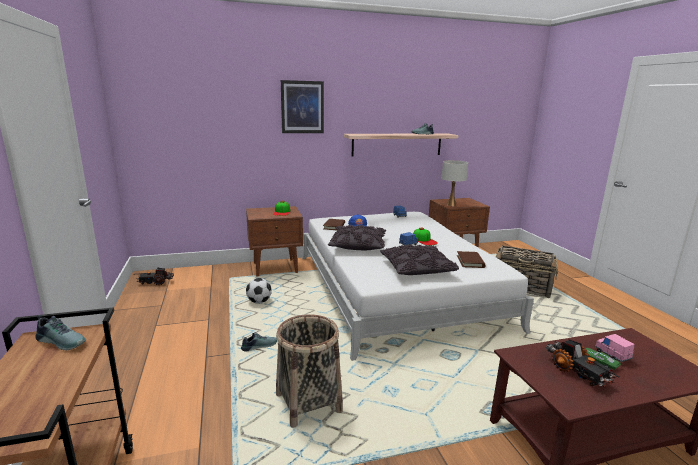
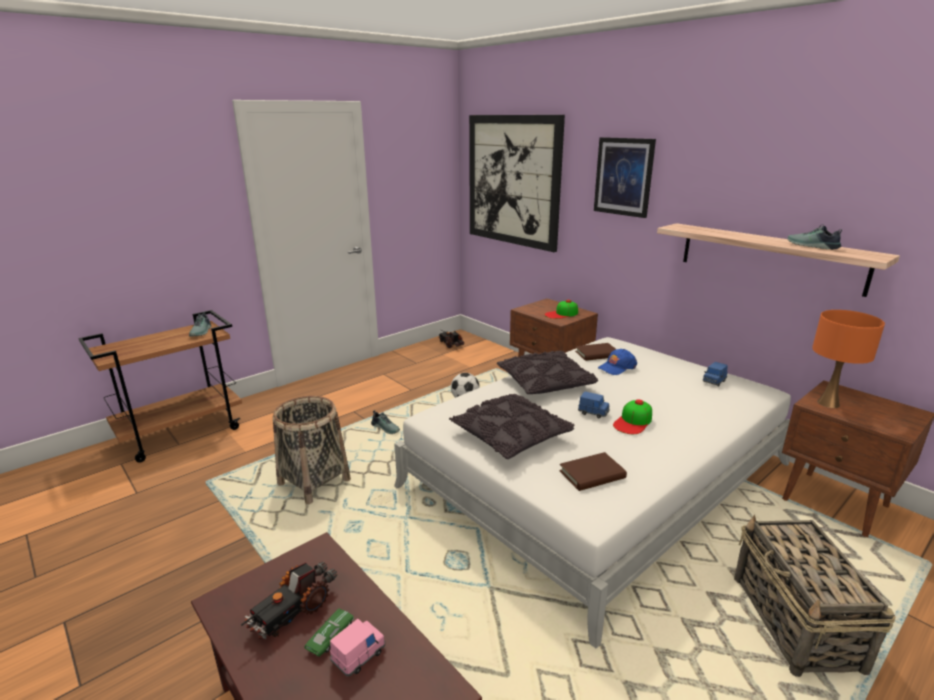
camera: 65 degrees right, 5 degrees up
white table lamp [442,160,468,206] -> orange table lamp [812,310,885,408]
none -> picture [469,115,565,252]

